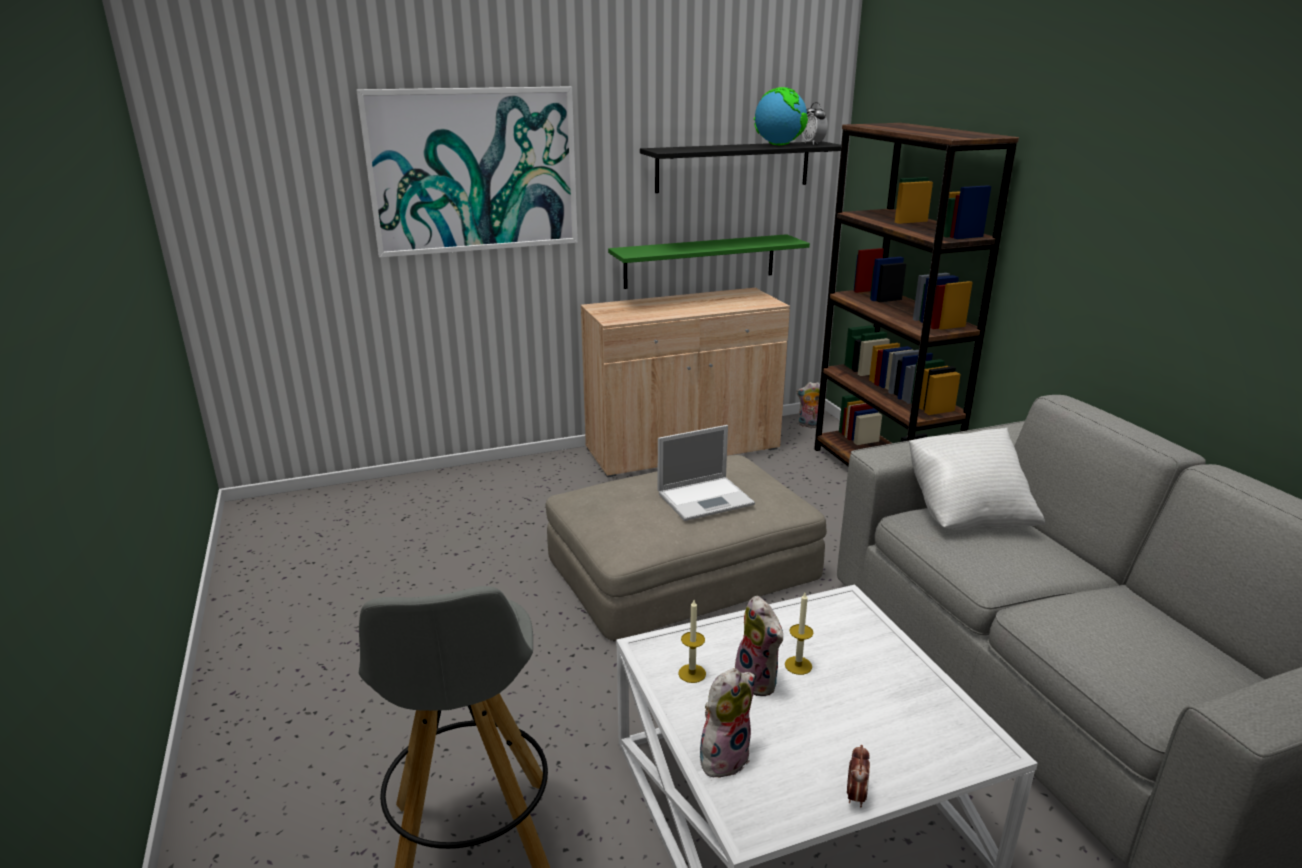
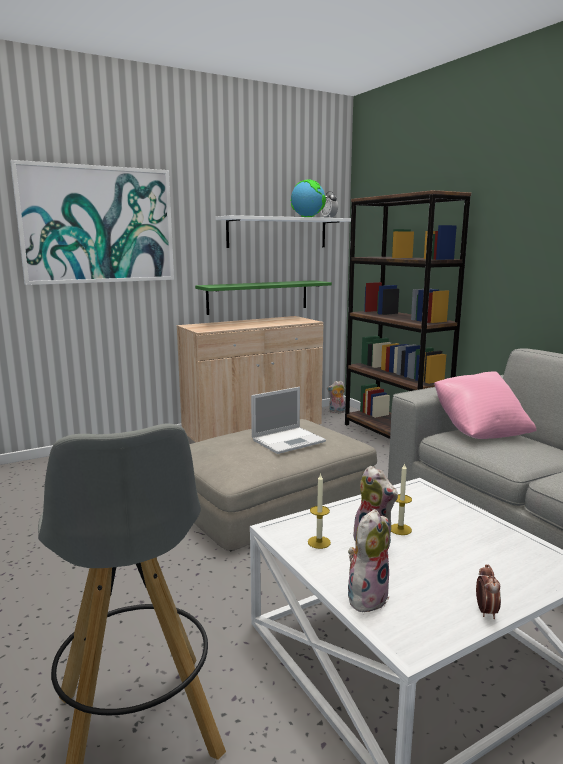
camera: 10 degrees left, 10 degrees down
black shelf [640,141,841,193] -> white shelf [215,215,351,248]
white pillow [909,428,1045,531] -> pink pillow [434,371,537,439]

